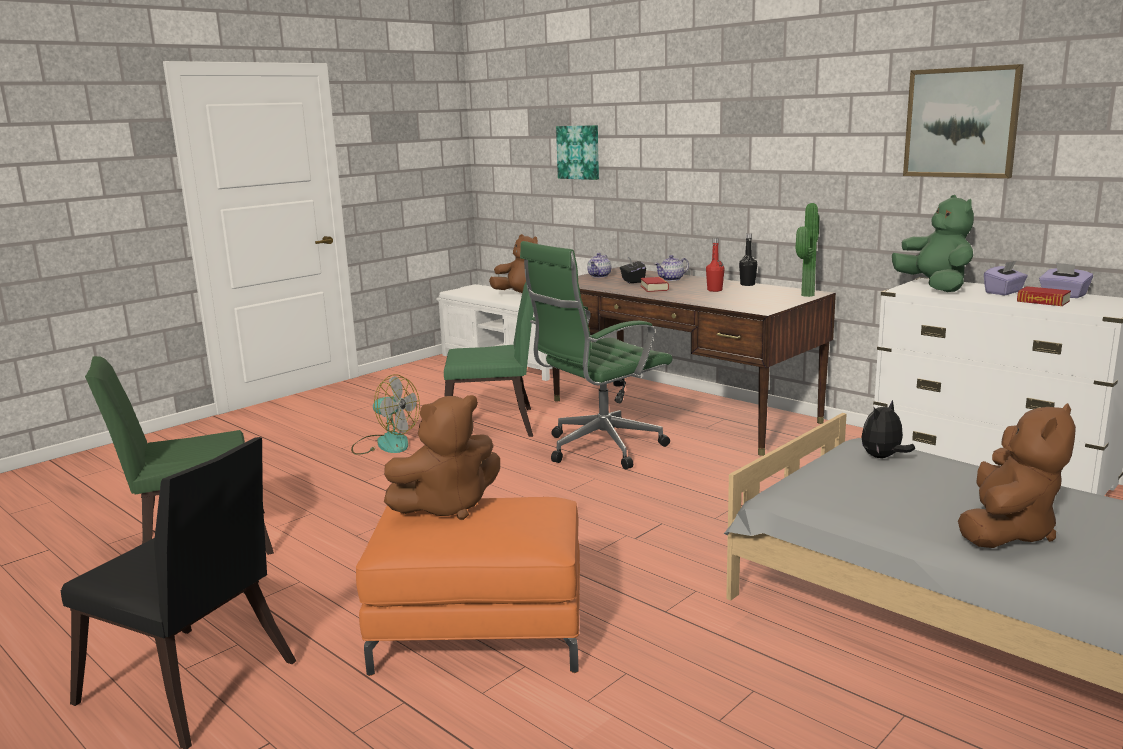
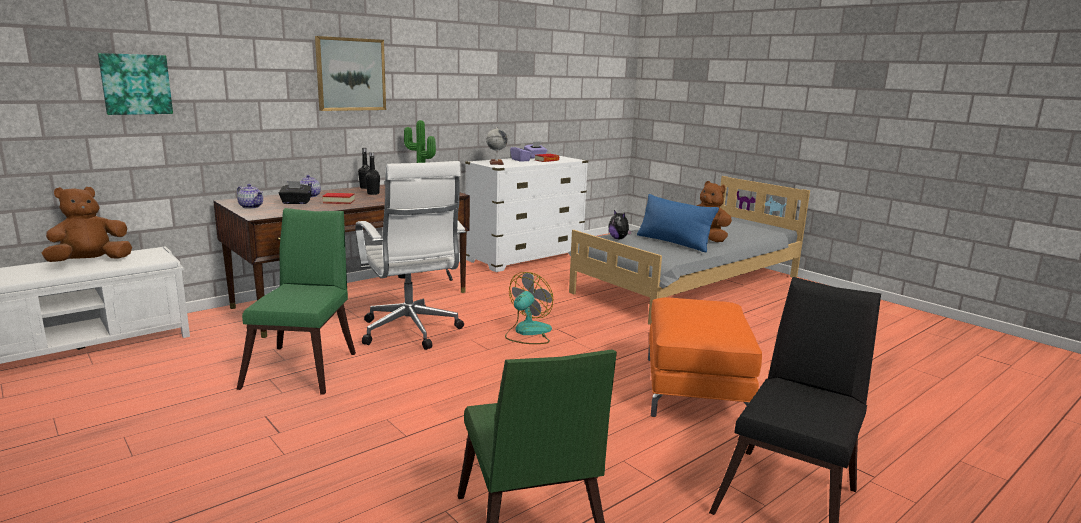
camera: 85 degrees left, 0 degrees up
fan [351,374,420,455] -> fan moved to [505,272,553,344]
brown plush toy [384,395,500,520] -> none
green office chair [520,241,673,470] -> white office chair [355,161,466,350]
red bottle [706,238,724,292] -> black bottle [365,152,380,195]
green plush toy [892,195,974,292] -> globe [486,127,508,165]
picture [903,64,1024,178] -> picture moved to [315,36,386,111]
none -> blue pillow [637,194,719,252]

